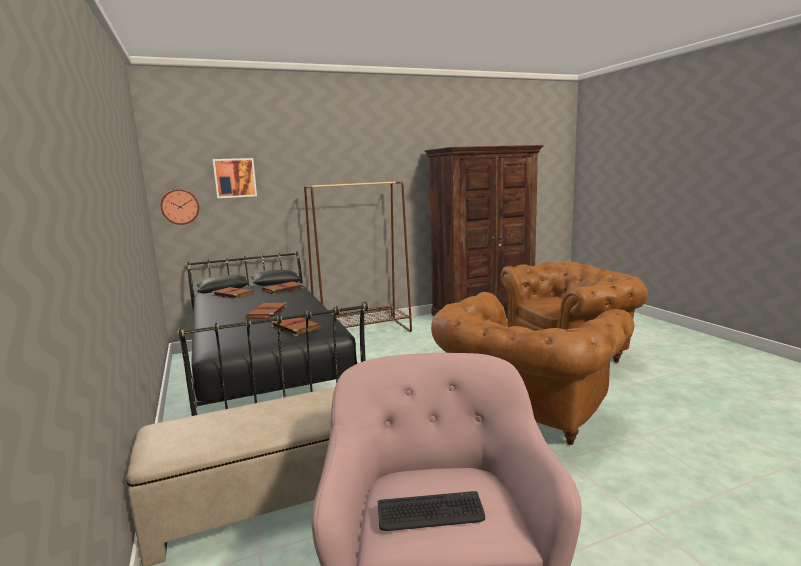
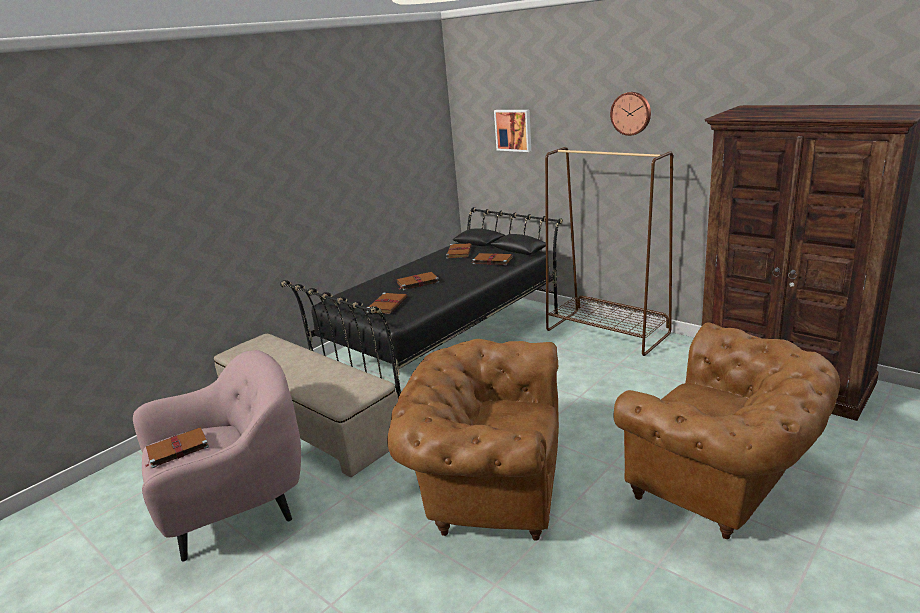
camera: 65 degrees right, 10 degrees up
wall clock [161,189,199,225] -> wall clock moved to [610,92,651,136]
keyboard [378,491,485,531] -> brown book [146,427,209,468]

